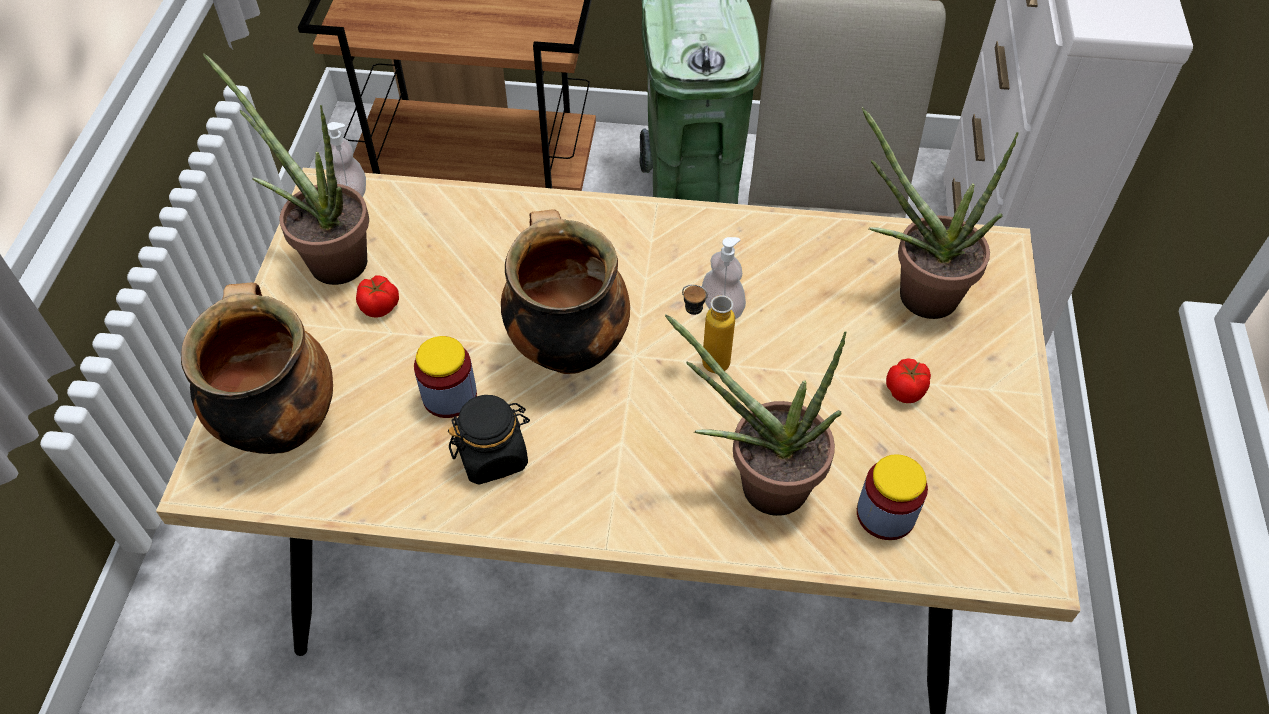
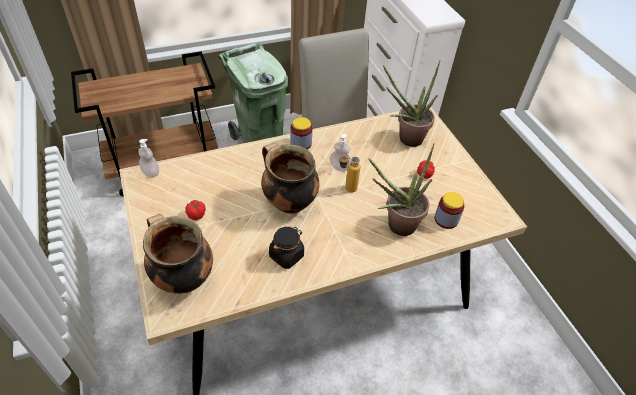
camera: 30 degrees left, 5 degrees down
potted plant [202,53,369,285] -> none
jar [414,336,477,418] -> jar moved to [290,117,312,149]

